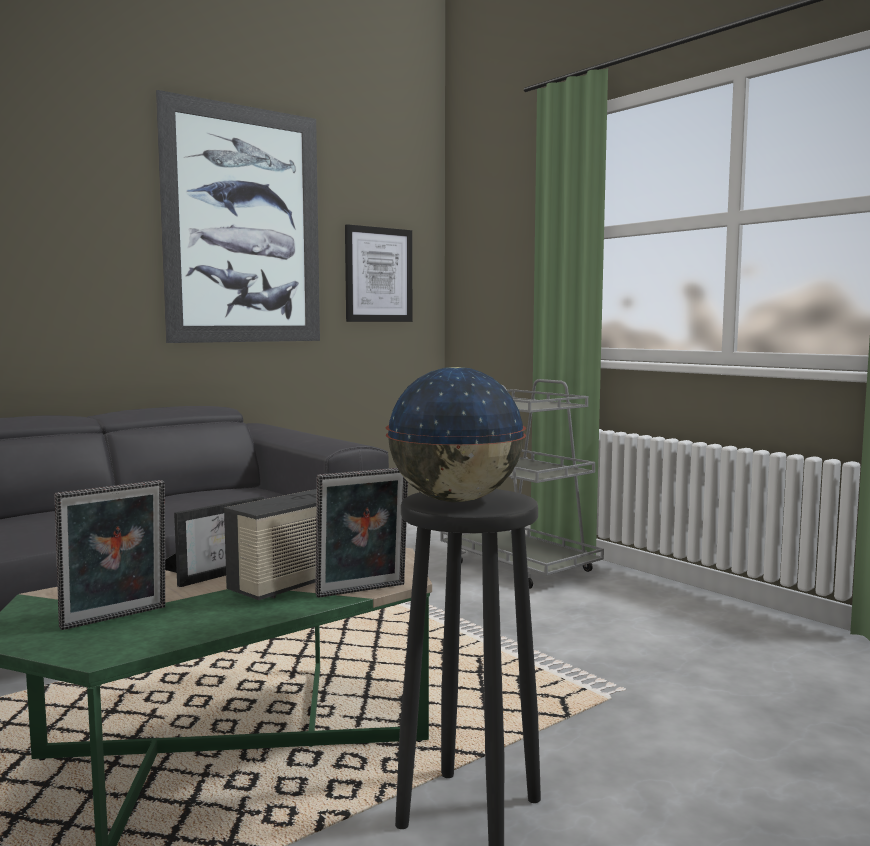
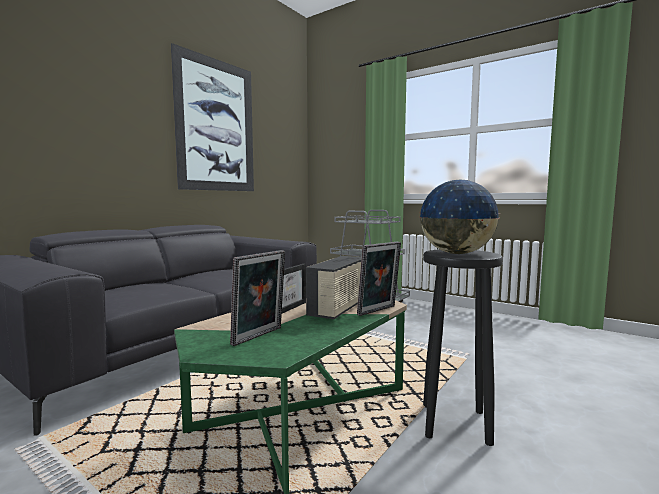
camera: 15 degrees left, 0 degrees up
picture [345,224,412,322] -> none

